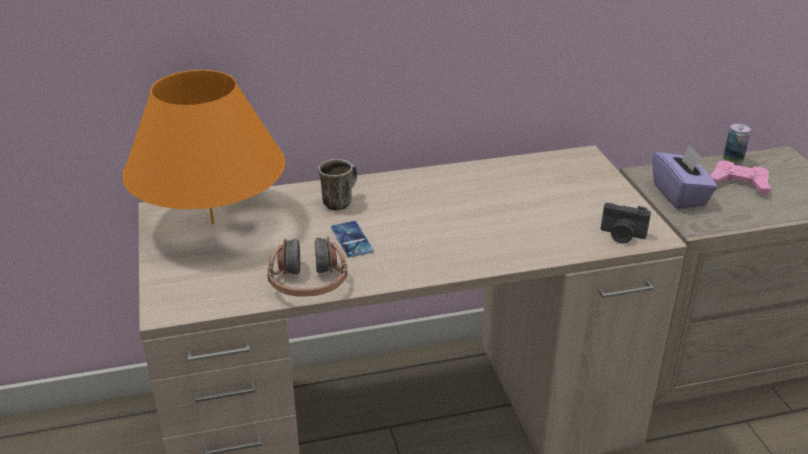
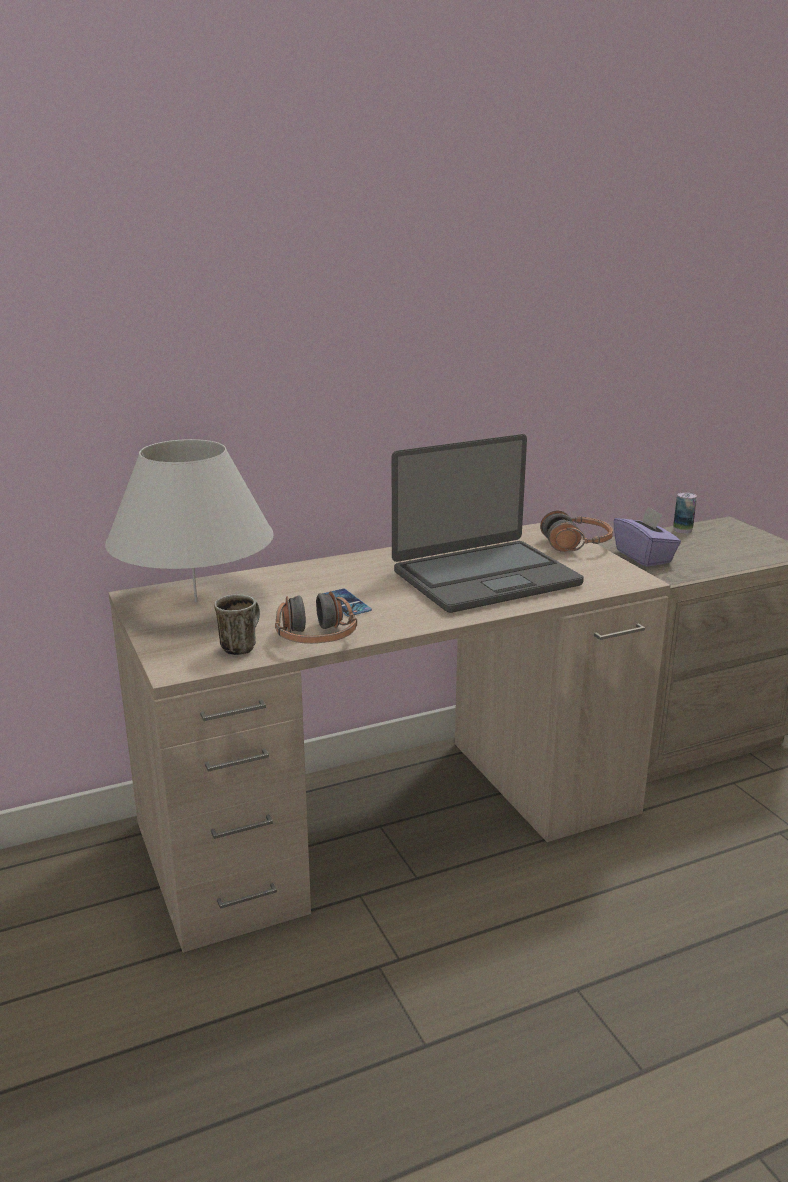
camera: 10 degrees left, 10 degrees down
orange table lamp [123,70,285,224] -> white table lamp [105,439,274,602]
mug [318,159,357,210] -> mug moved to [214,594,260,655]
camera [601,203,651,243] -> none
pink game controller [710,161,771,195] -> none
none -> laptop [392,434,584,613]
none -> headphones [540,510,613,552]

